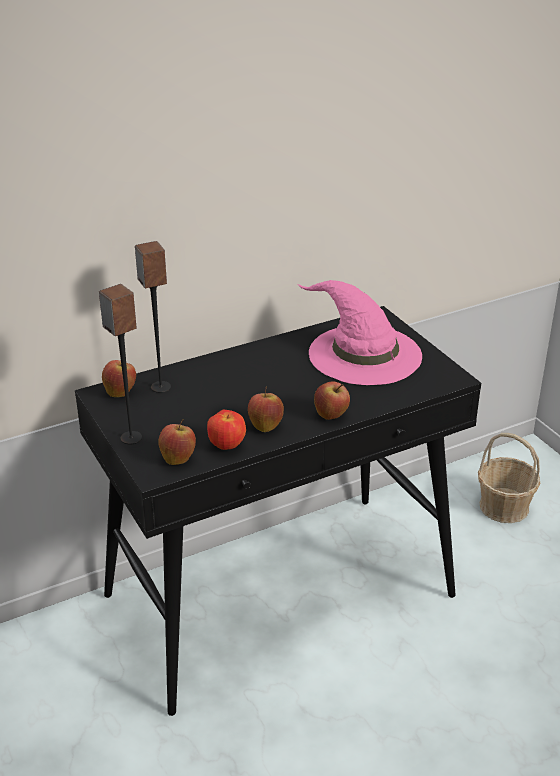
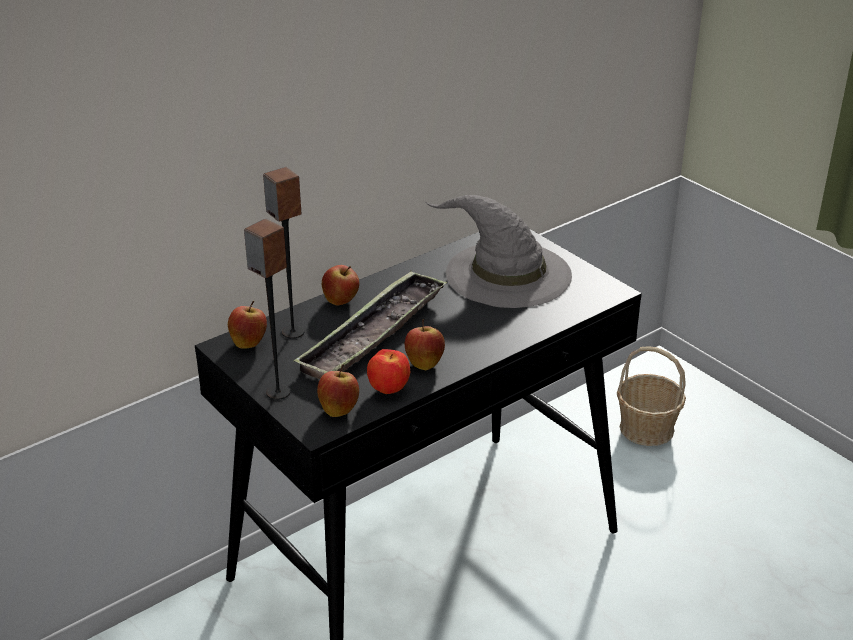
camera: 10 degrees left, 0 degrees up
pink hat [298,280,422,385] -> grey hat [425,195,572,308]
apple [314,382,350,420] -> apple moved to [322,265,359,306]
none -> tray [293,270,447,379]

